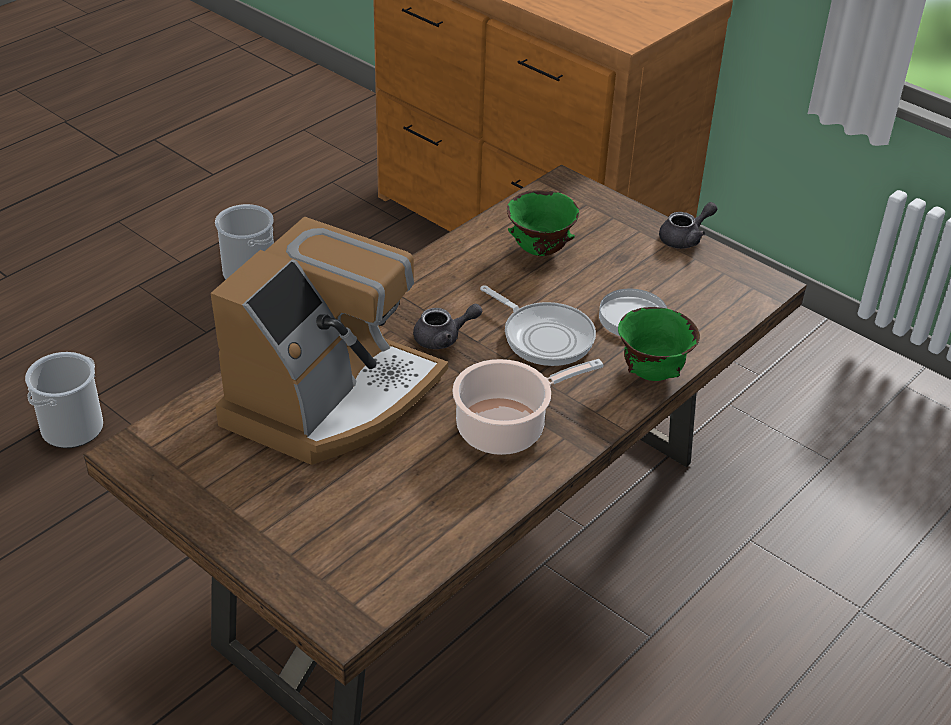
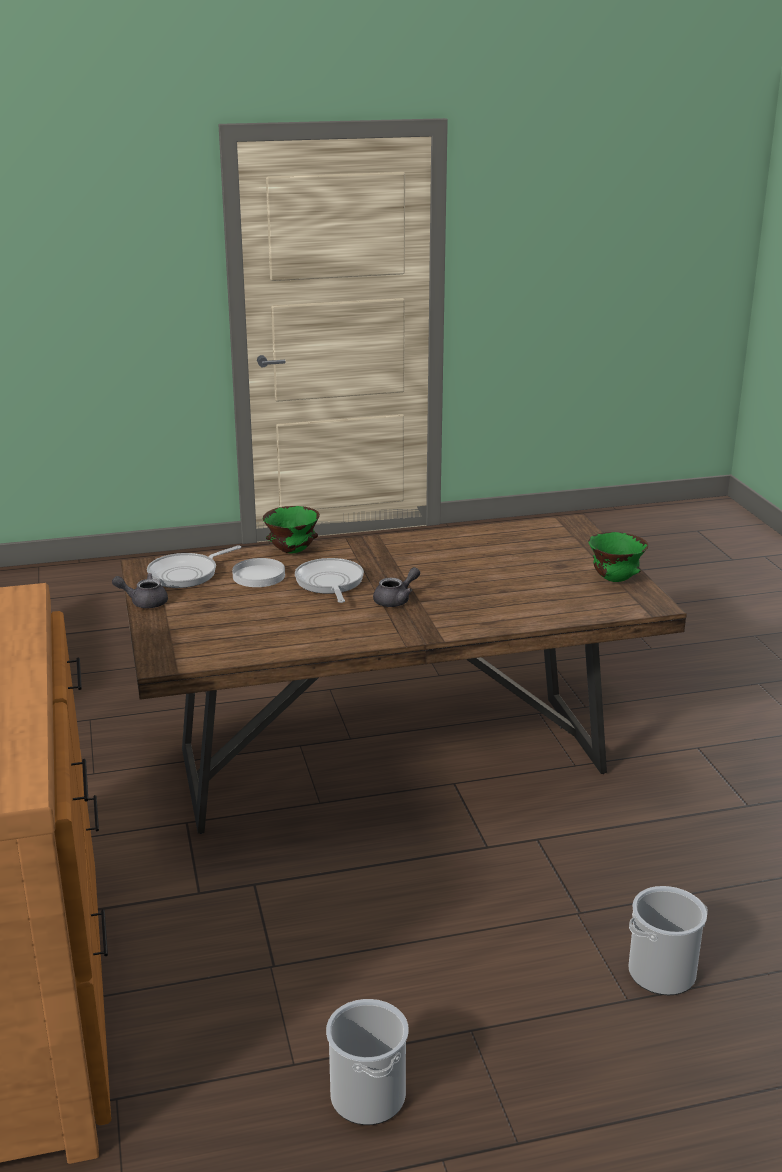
camera: 145 degrees left, 15 degrees down
coffee machine [210,217,448,465] -> none
grey teapot [413,304,482,349] -> grey teapot turned 120 degrees clockwise [373,567,420,607]
cooking pot [452,359,604,455] -> none
green bowl [507,190,579,256] -> green bowl moved to [588,532,648,582]
none -> frying pan [147,545,241,588]

